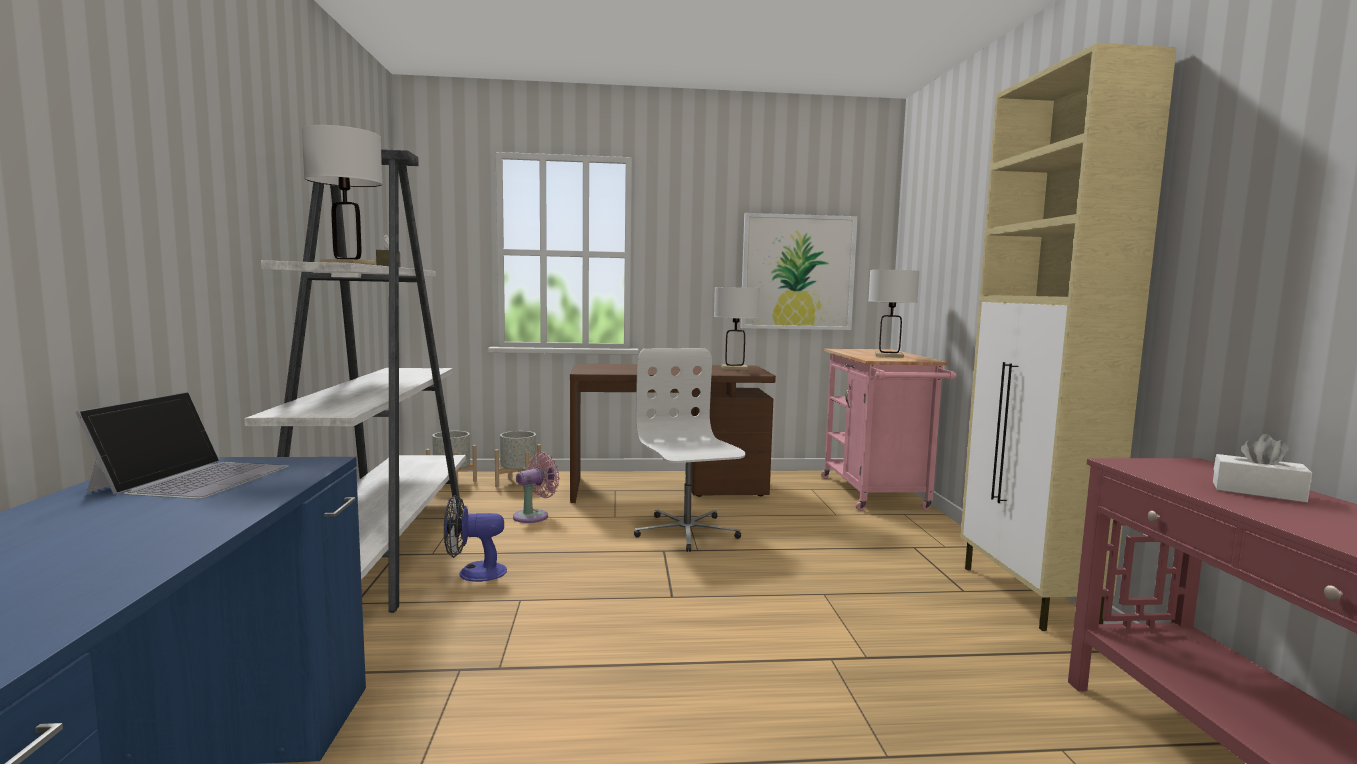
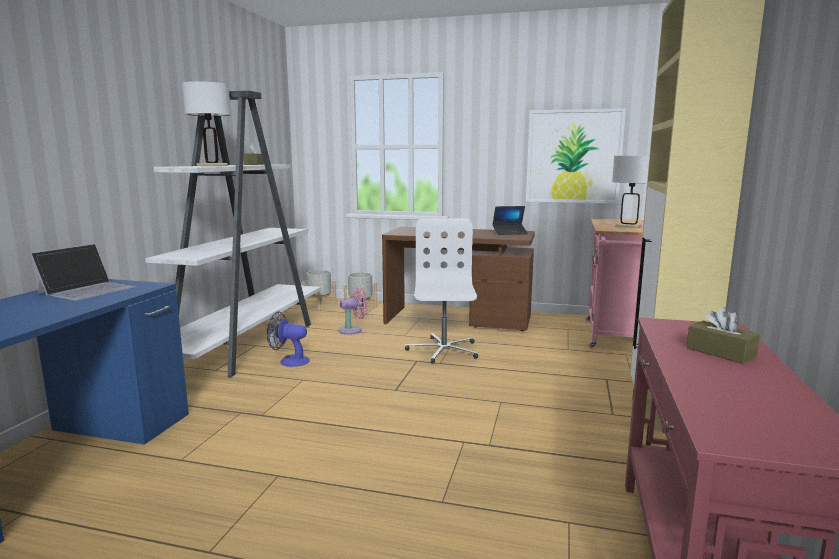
camera: 20 degrees right, 5 degrees up
white table lamp [714,287,760,370] -> laptop [492,206,528,235]
white tissue box [1213,434,1312,503] -> brown tissue box [686,307,760,364]

